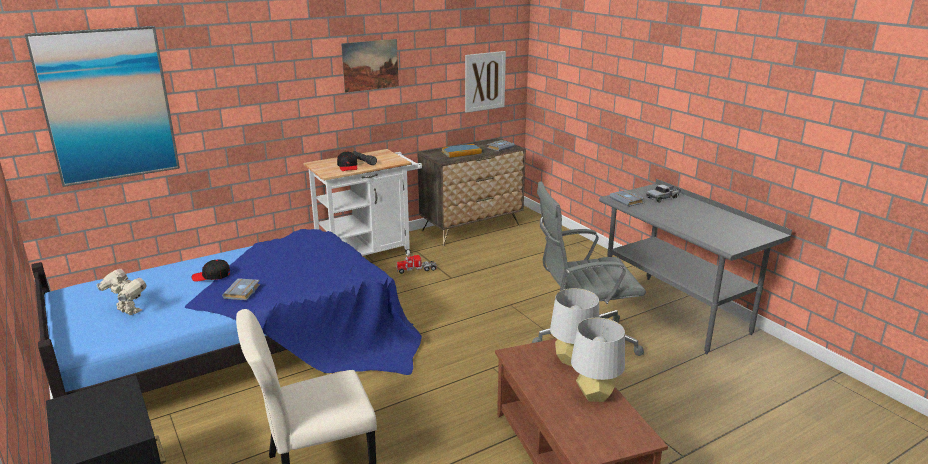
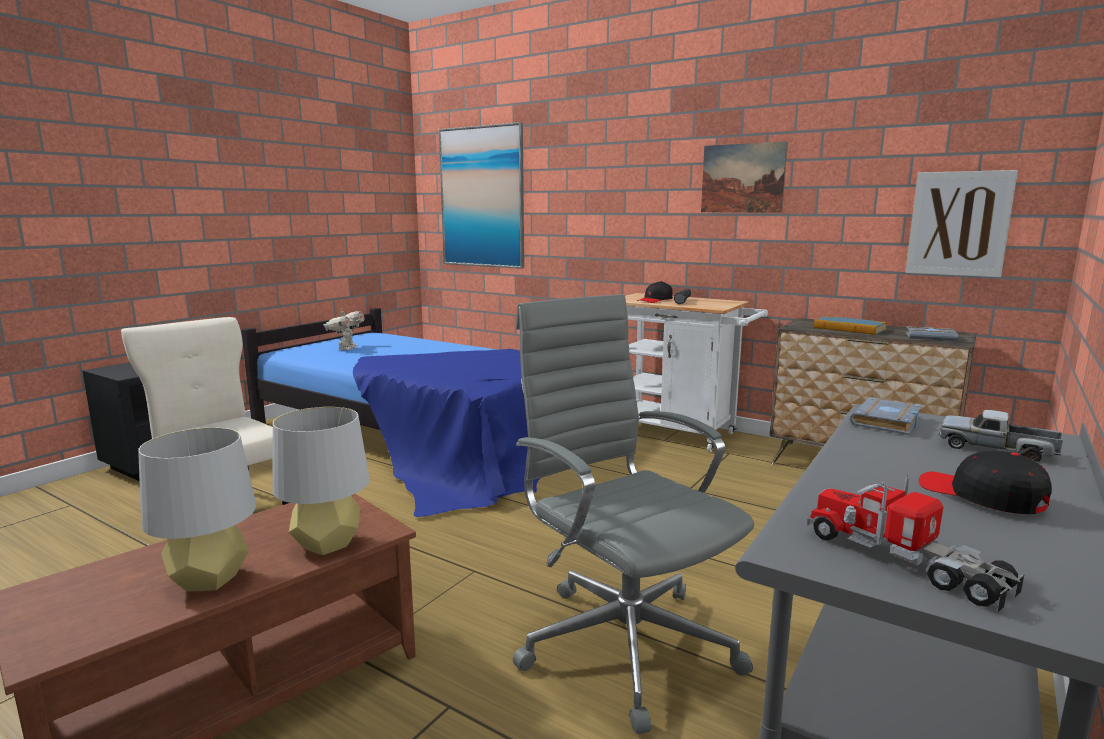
camera: 65 degrees right, 10 degrees down
black cap [191,260,230,282] -> black cap moved to [919,451,1052,514]
grey book [222,278,260,300] -> none
toy truck [396,255,437,274] -> toy truck moved to [807,475,1025,612]

